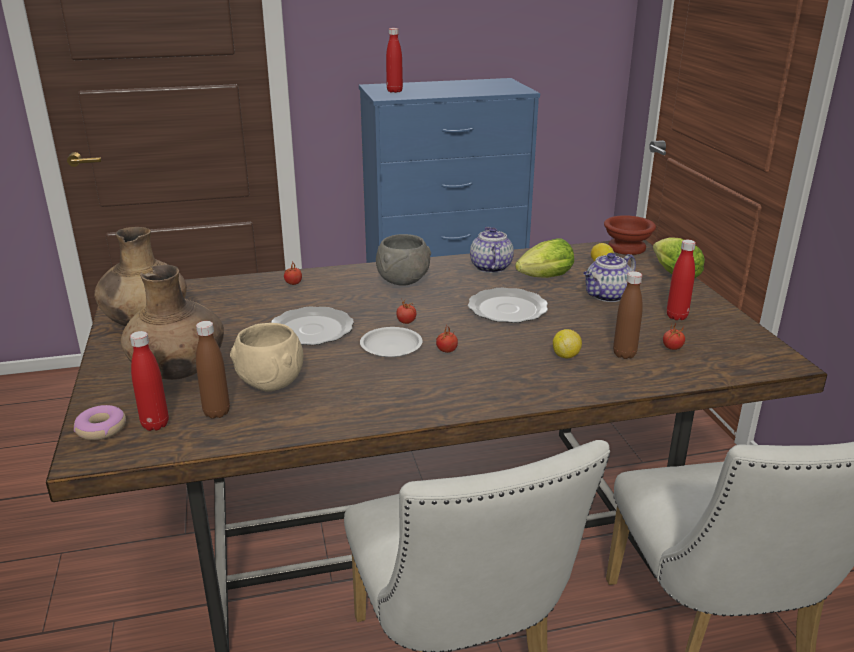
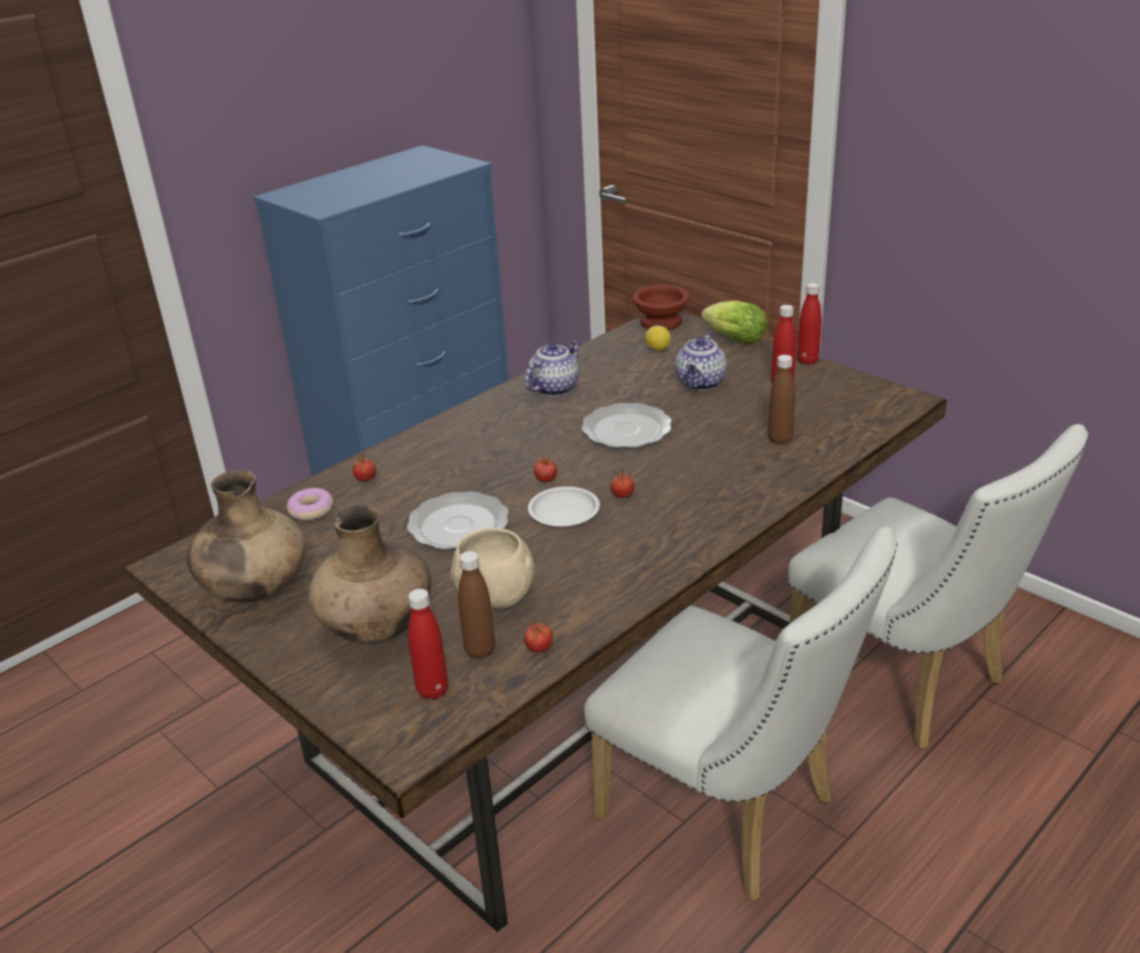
camera: 30 degrees left, 5 degrees up
donut [74,405,126,440] -> donut moved to [287,488,334,521]
grey bowl [376,234,431,286] -> none
red bottle [386,28,403,93] -> red bottle moved to [797,283,822,365]
teapot [470,227,514,273] -> teapot turned 75 degrees clockwise [525,340,580,396]
lettuce [515,238,574,278] -> none
lemon [553,329,582,358] -> none
tomato [663,324,685,350] -> tomato moved to [524,619,553,653]

